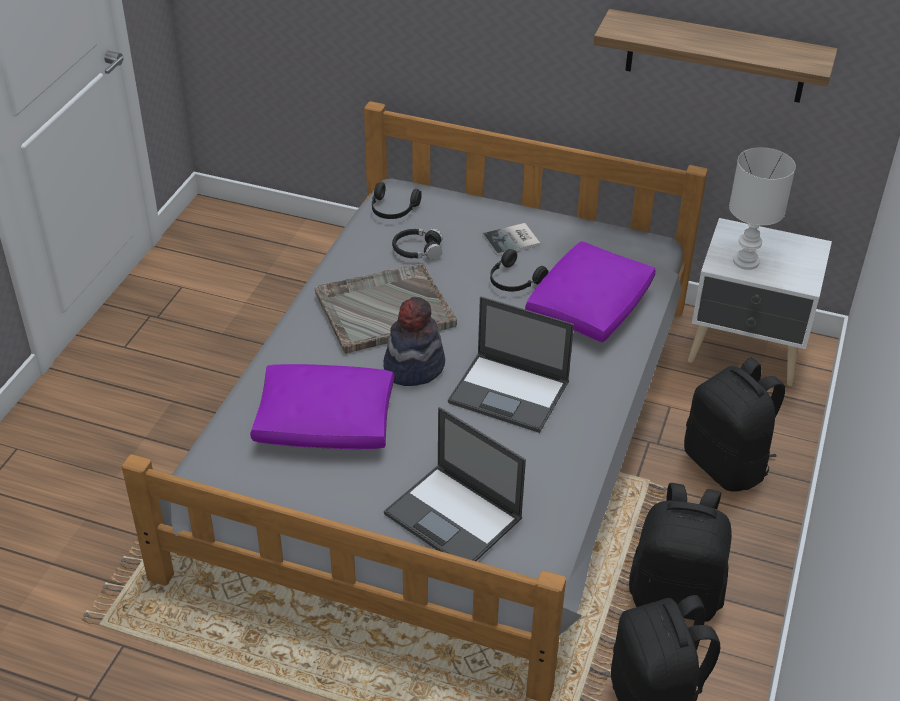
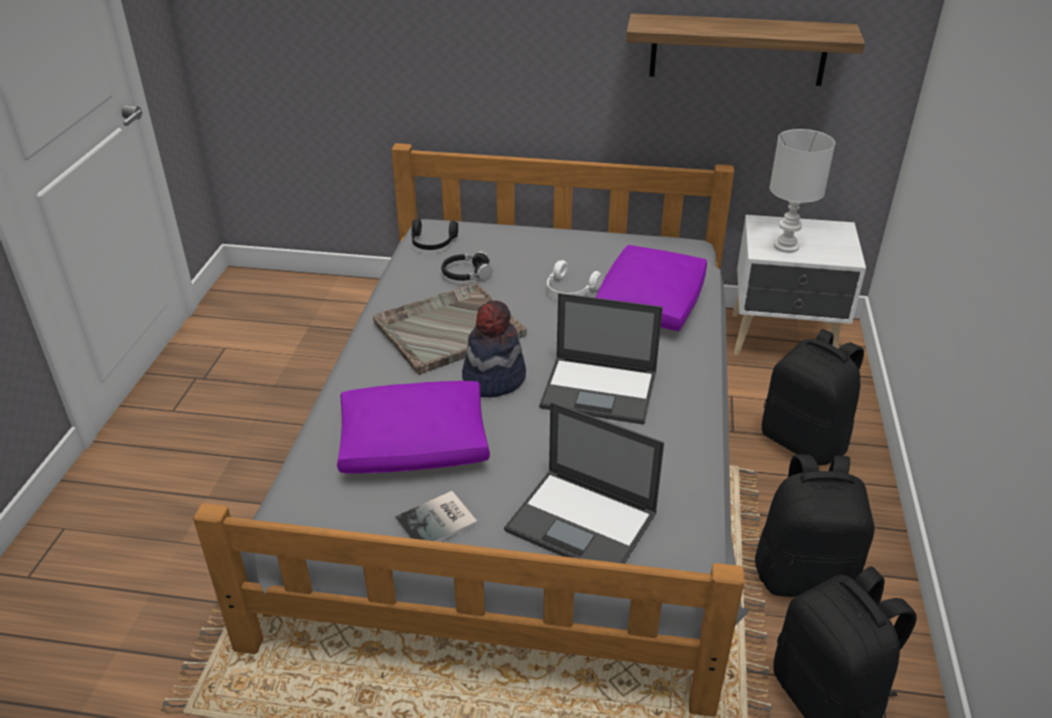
camera: 10 degrees left, 5 degrees down
book [483,223,540,256] -> book moved to [395,491,477,542]
black headphones [490,249,549,291] -> white headphones [547,260,603,297]

